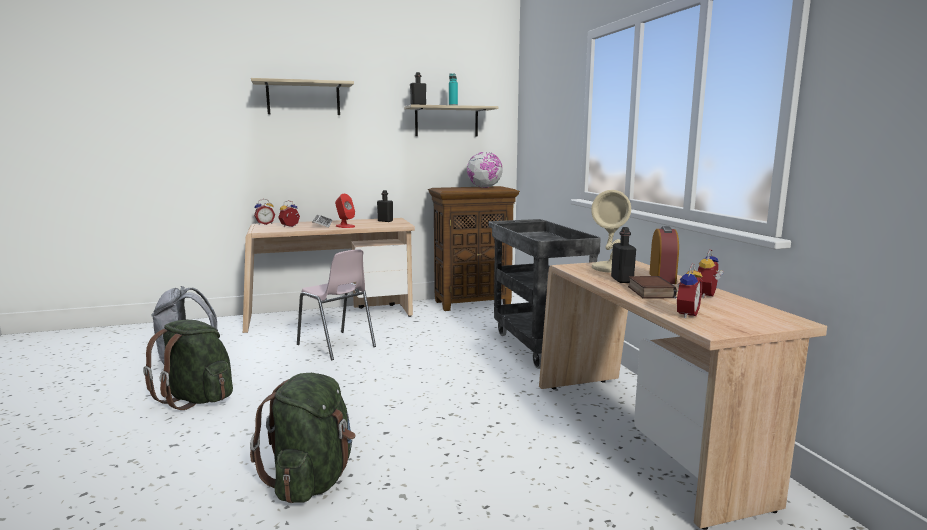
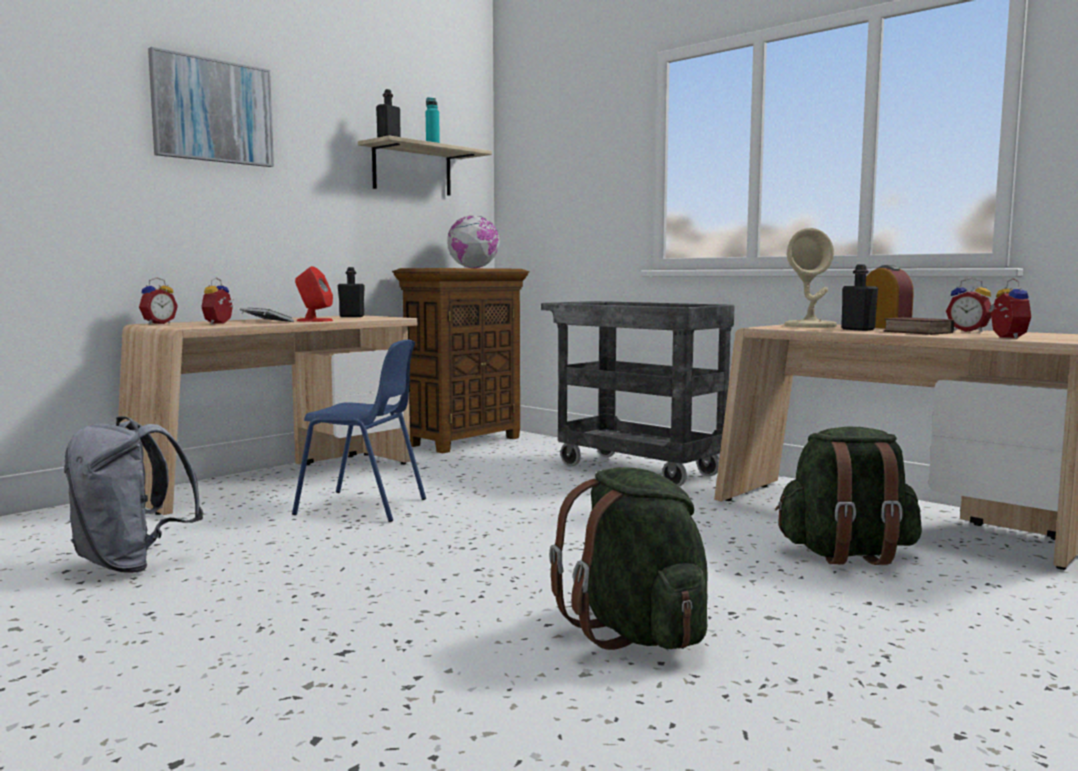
camera: 30 degrees left, 5 degrees down
green backpack [143,320,233,410] -> green backpack moved to [775,427,922,565]
shelf [251,78,354,115] -> picture [148,47,274,167]
pink chair [297,250,376,360] -> blue chair [292,340,426,522]
alarm clock [698,249,724,298] -> alarm clock turned 45 degrees counterclockwise [946,278,992,332]

